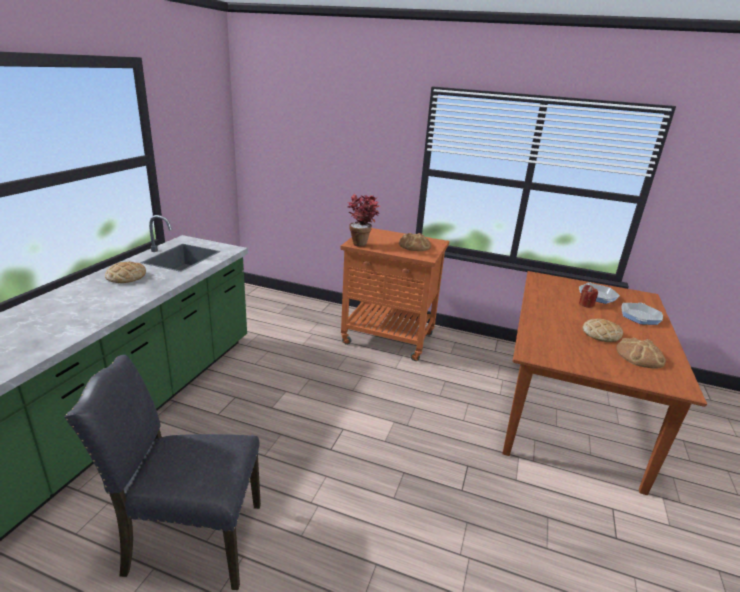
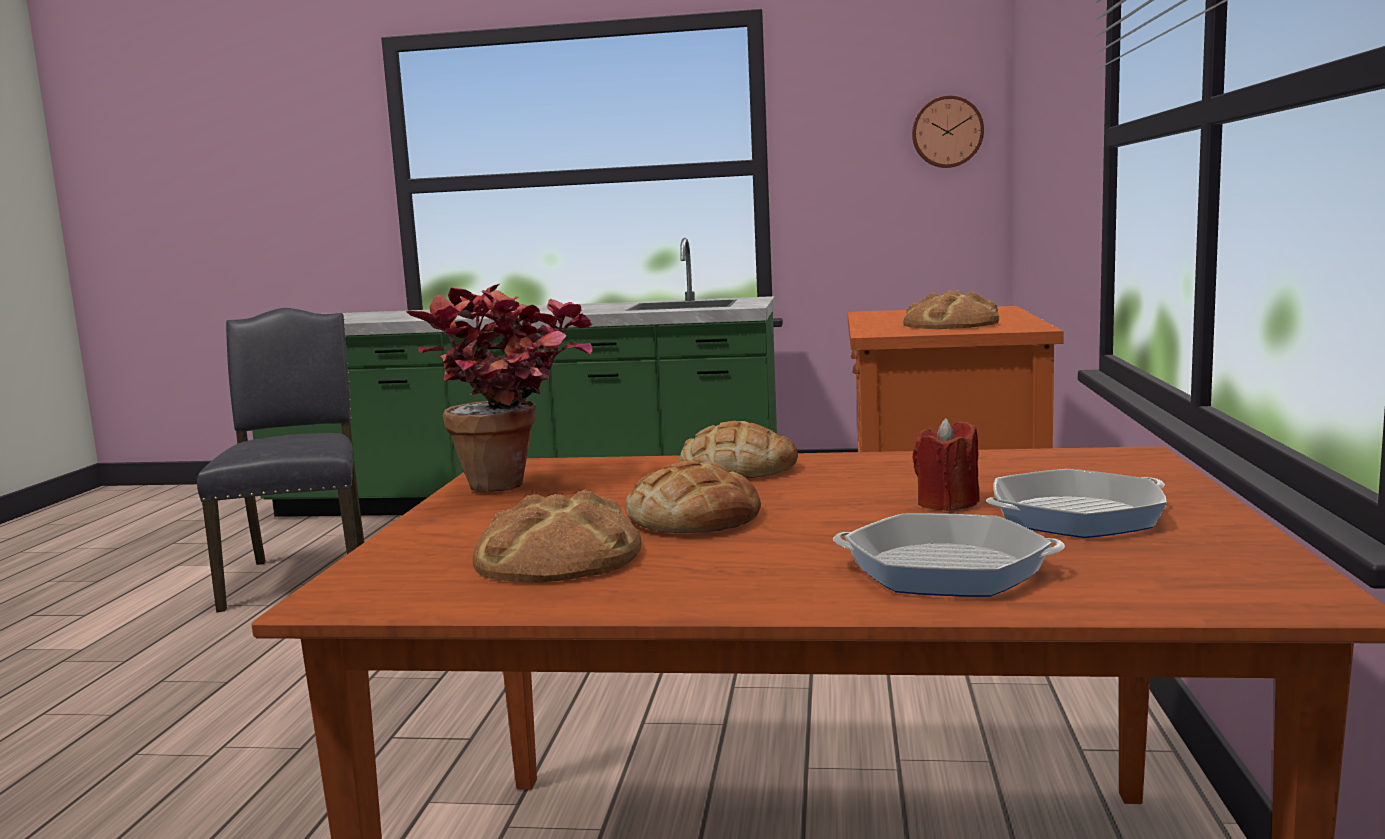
camera: 80 degrees right, 15 degrees down
bread [105,262,146,283] -> bread moved to [679,421,798,478]
potted plant [347,194,380,247] -> potted plant moved to [406,284,593,492]
none -> wall clock [912,95,984,168]

